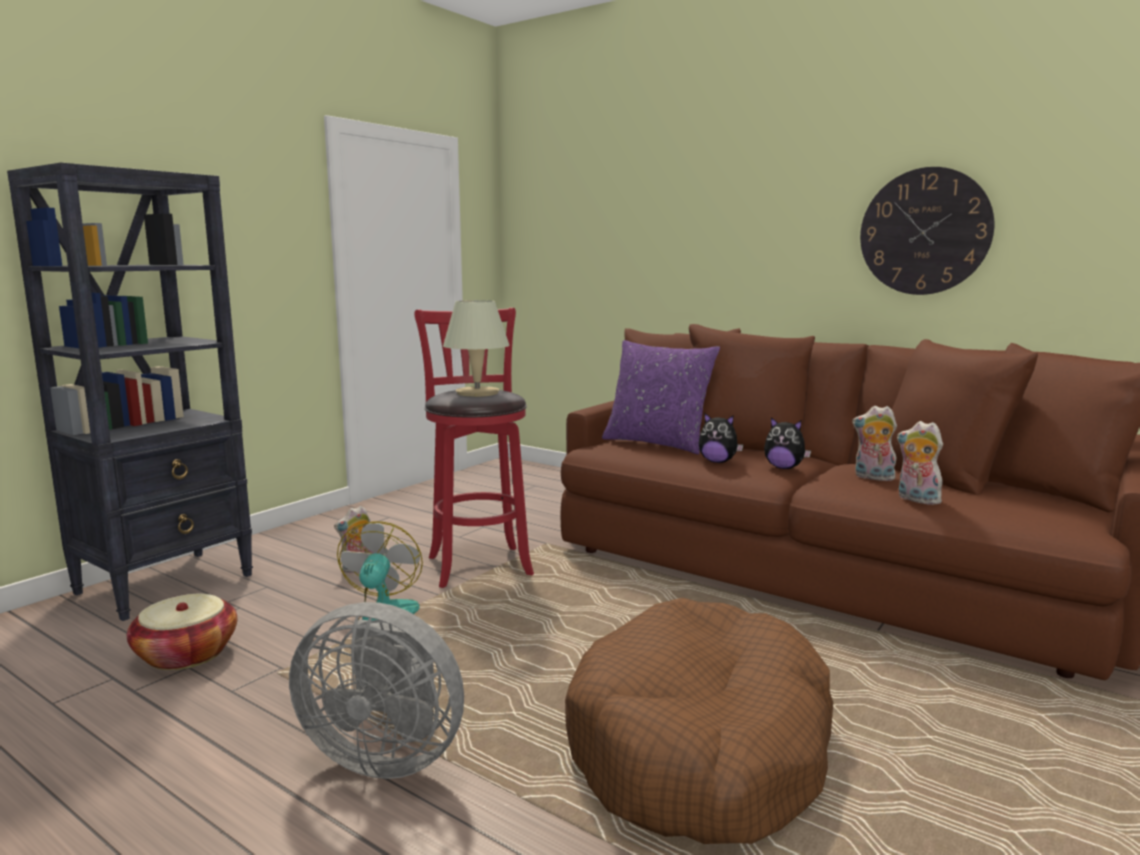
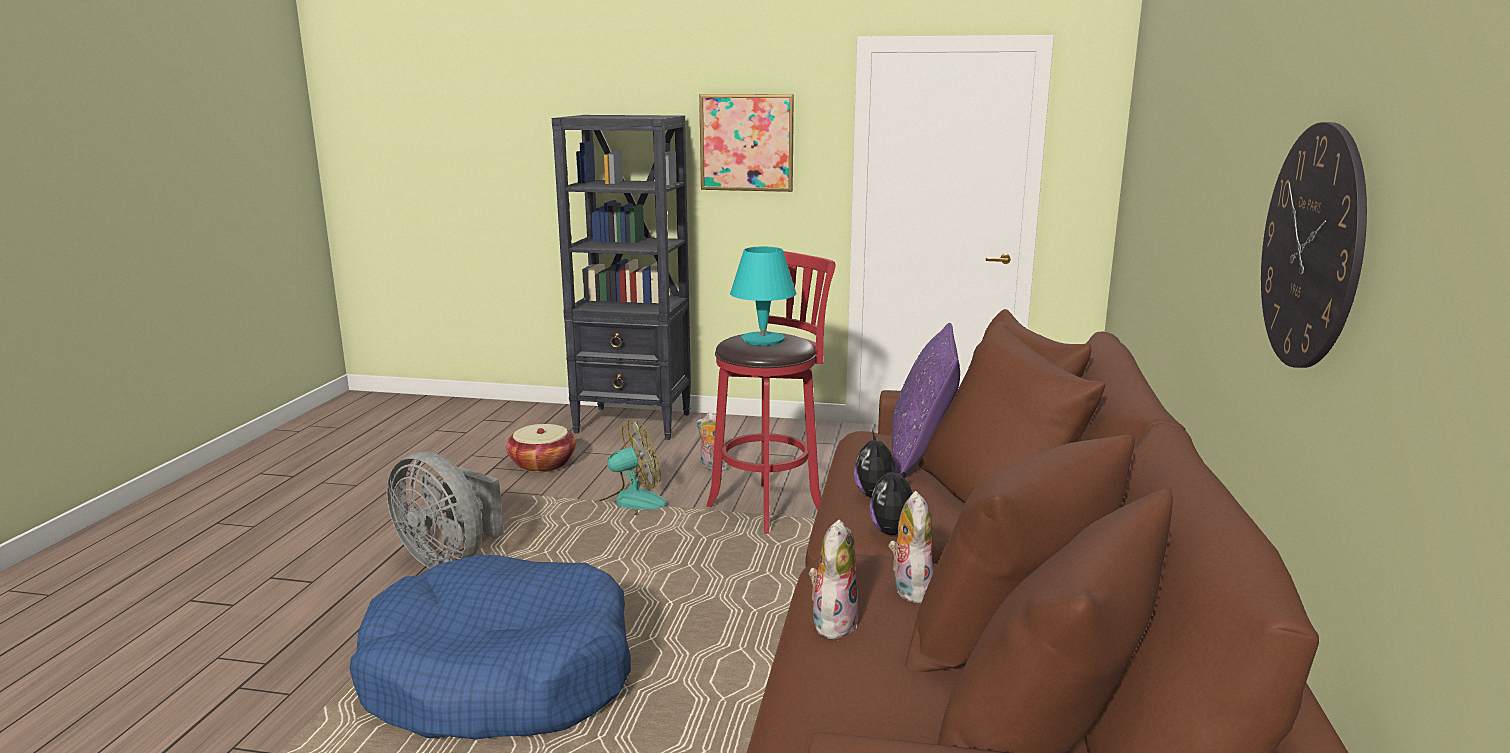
camera: 65 degrees right, 5 degrees up
grey fan [289,602,464,779] -> grey fan turned 45 degrees counterclockwise [387,451,504,569]
beige table lamp [443,300,510,397] -> turquoise table lamp [730,247,796,346]
brown dog bed [565,598,833,844] -> blue dog bed [349,555,631,740]
none -> picture [699,94,794,192]

